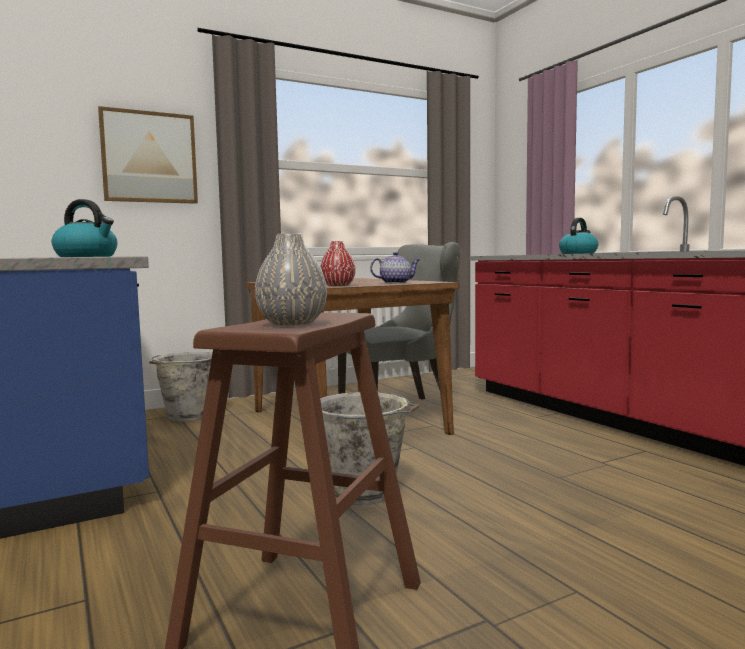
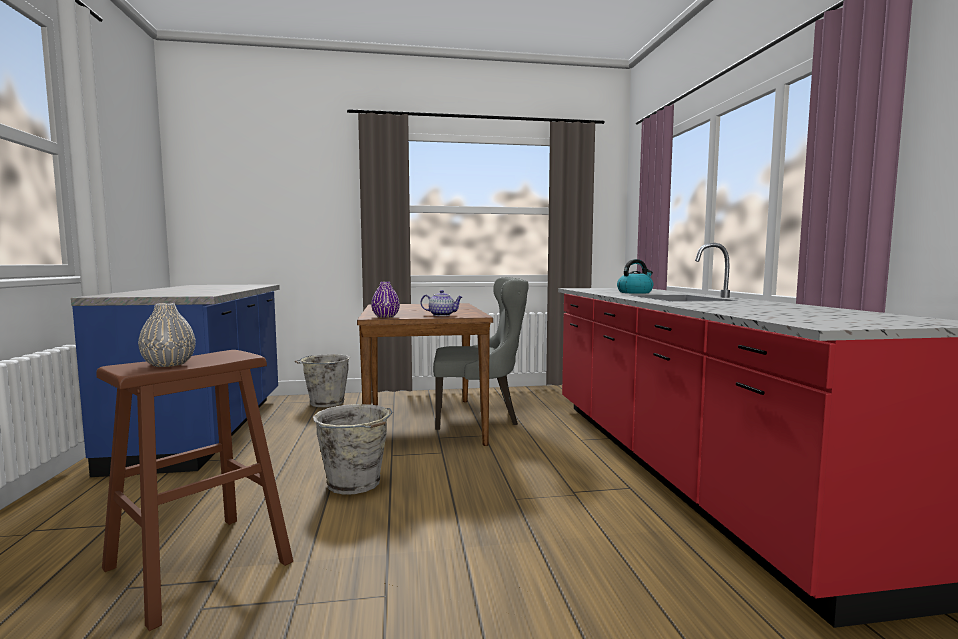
camera: 20 degrees right, 0 degrees up
kettle [52,199,118,257] -> none
picture [98,106,198,204] -> none
red vase [320,241,356,286] -> purple vase [371,282,400,318]

